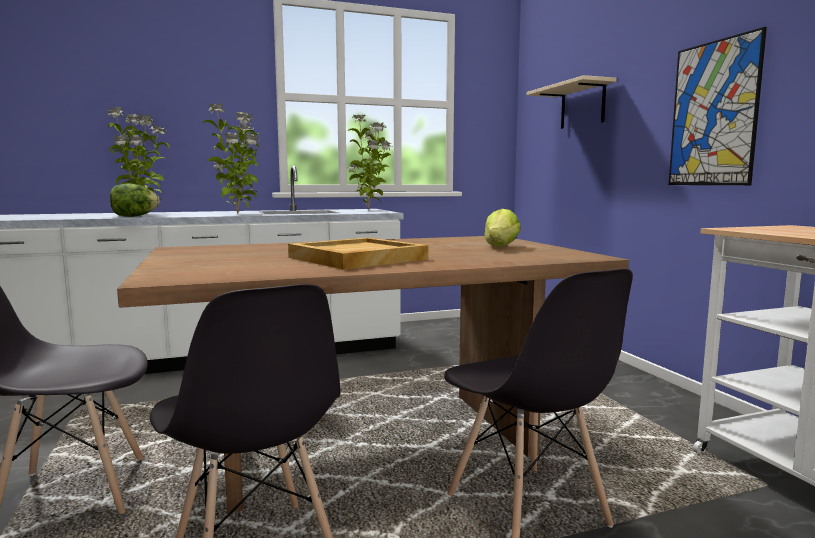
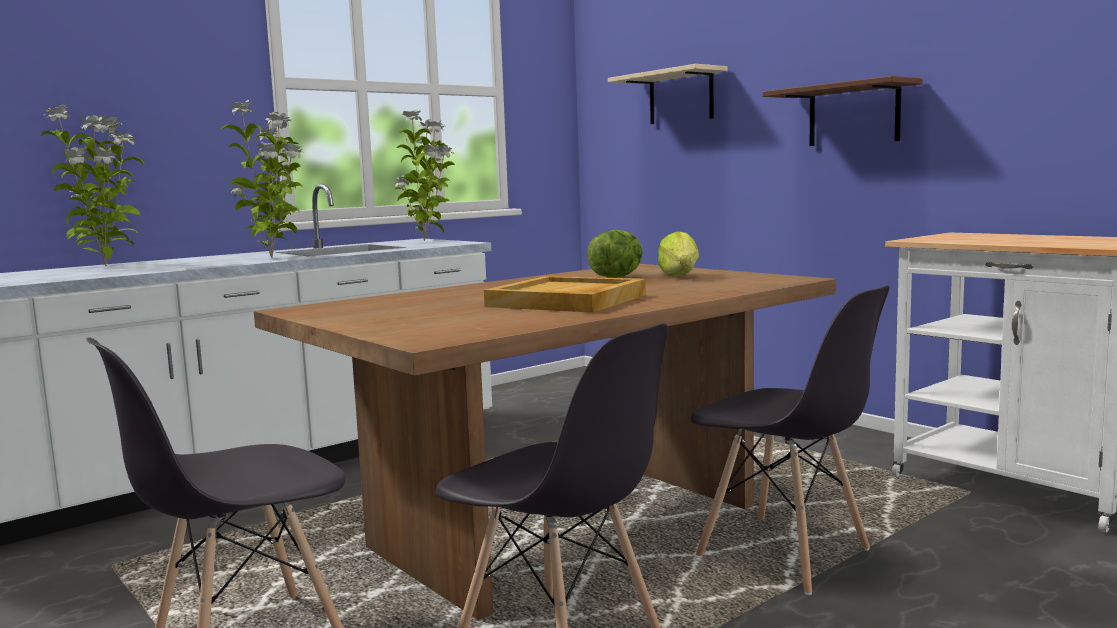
camera: 20 degrees left, 0 degrees up
lettuce [110,184,160,217] -> lettuce moved to [587,230,643,278]
picture [669,27,767,185] -> brown shelf [763,76,923,146]

